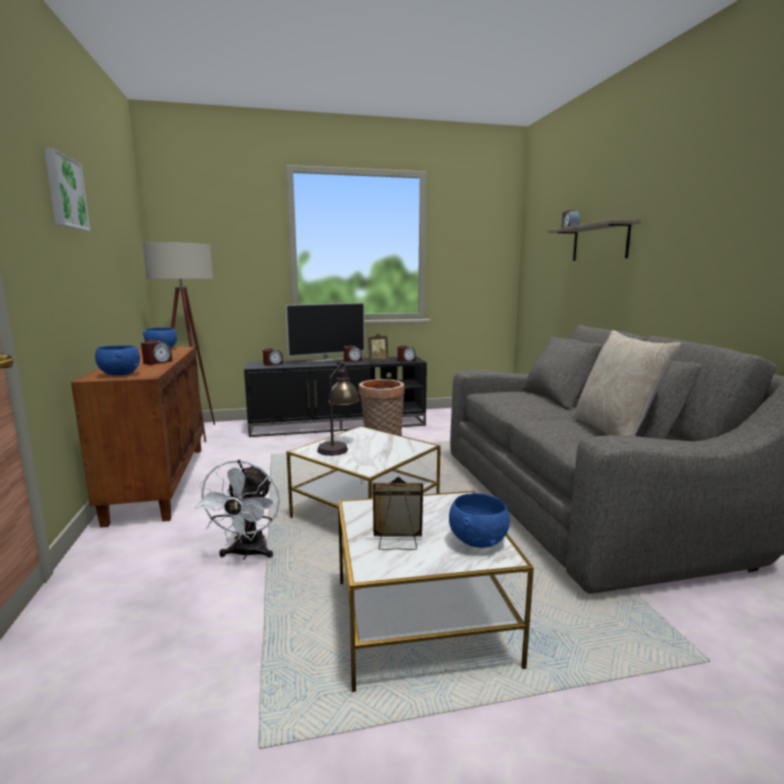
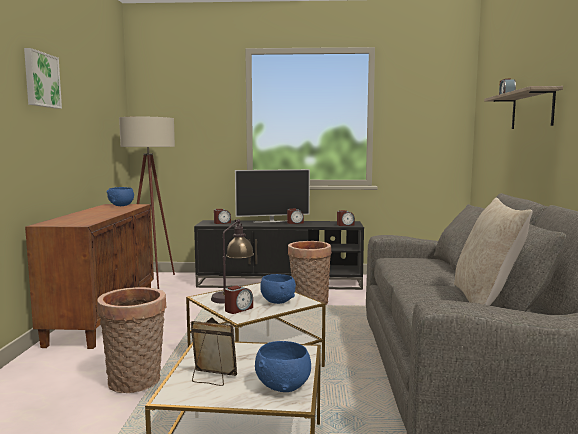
camera: 15 degrees right, 5 degrees down
blue bowl [95,345,140,376] -> blue bowl moved to [260,274,296,304]
alarm clock [141,340,172,365] -> alarm clock moved to [225,285,253,314]
white fan [195,460,280,560] -> basket [97,287,167,393]
picture frame [368,333,389,362] -> none

